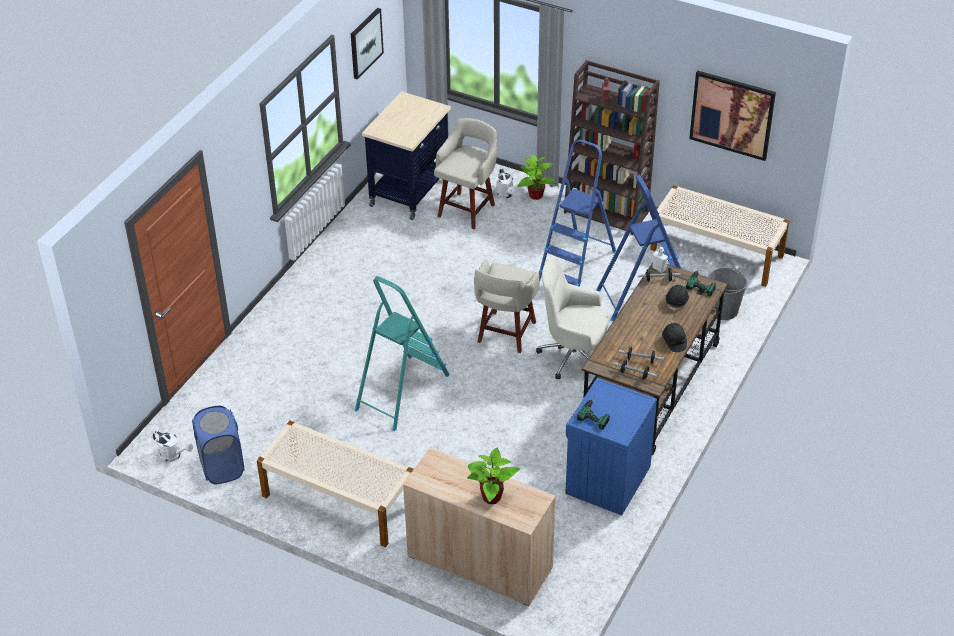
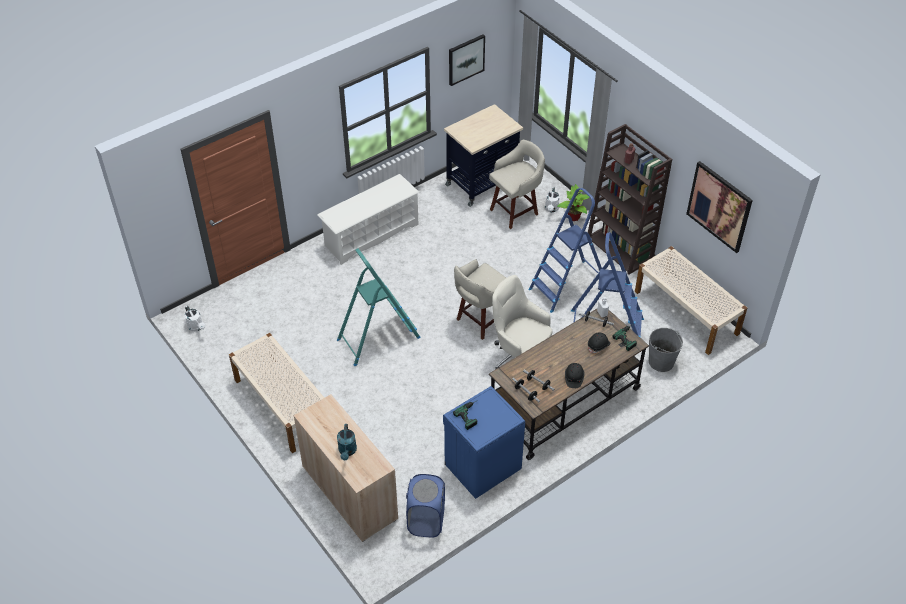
camera: 25 degrees right, 5 degrees up
blue laundry basket [192,406,244,484] -> blue laundry basket moved to [406,474,445,538]
potted plant [467,447,520,504] -> turquoise watering can [337,424,357,460]
none -> white shoe rack [317,174,419,265]

